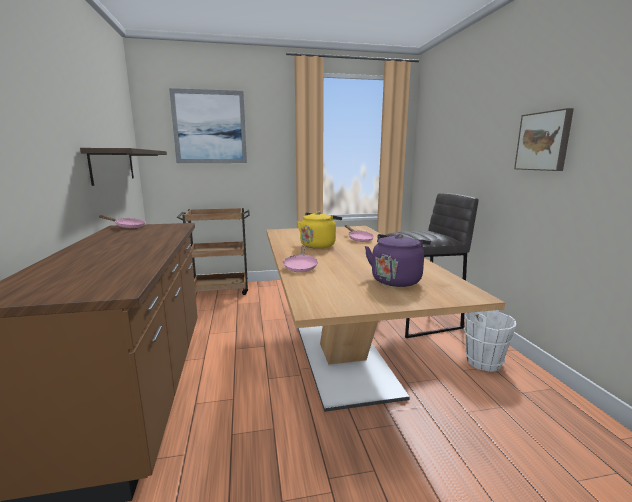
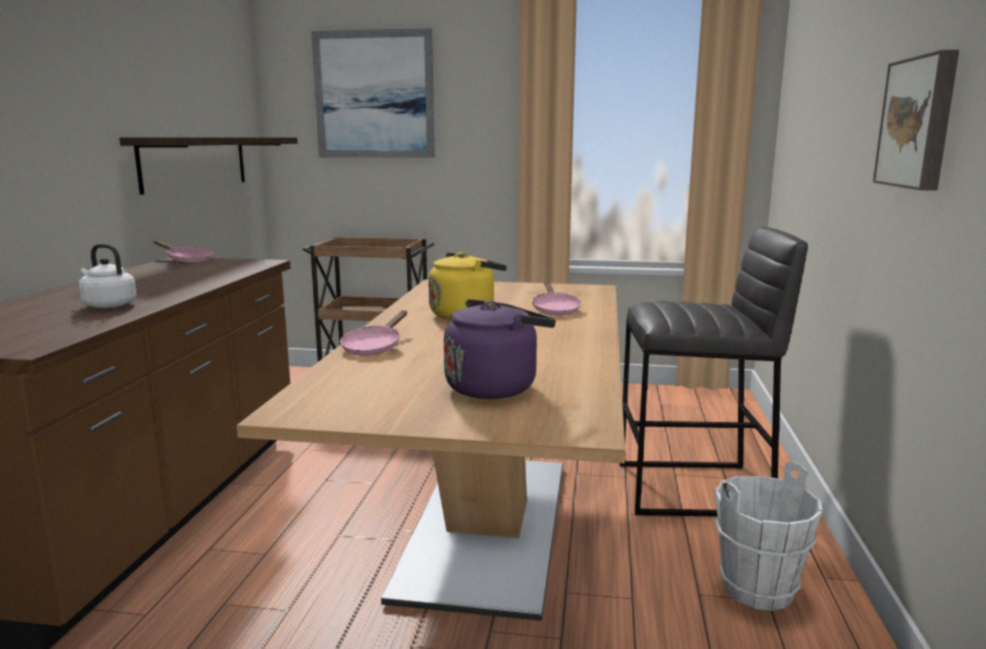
camera: 20 degrees right, 0 degrees up
none -> white kettle [78,244,136,308]

